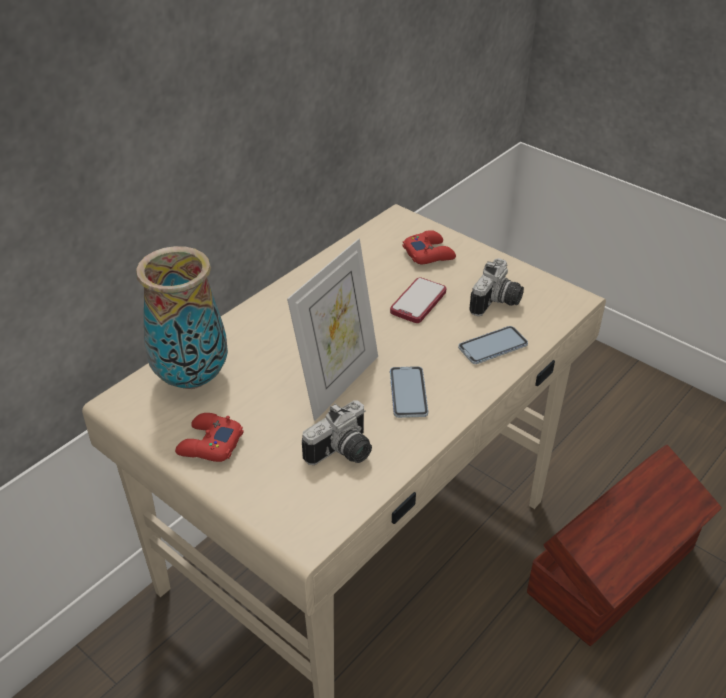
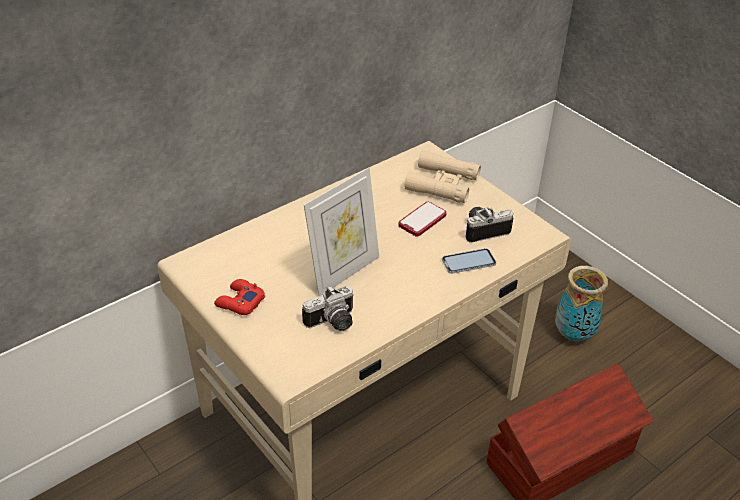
camera: 10 degrees right, 0 degrees up
vase [136,246,228,389] -> vase moved to [555,266,608,341]
phone [390,366,428,418] -> none
red game controller [403,230,456,264] -> beige binoculars [404,150,481,203]
camera [469,258,524,316] -> camera turned 150 degrees counterclockwise [466,207,513,243]

